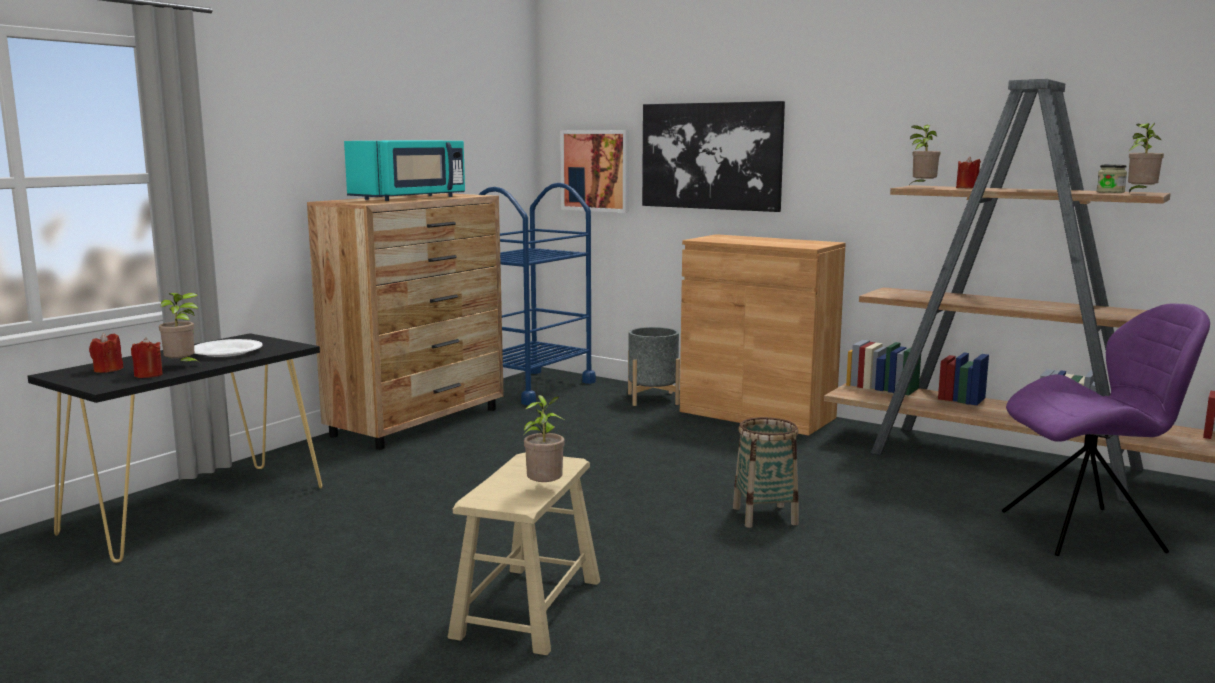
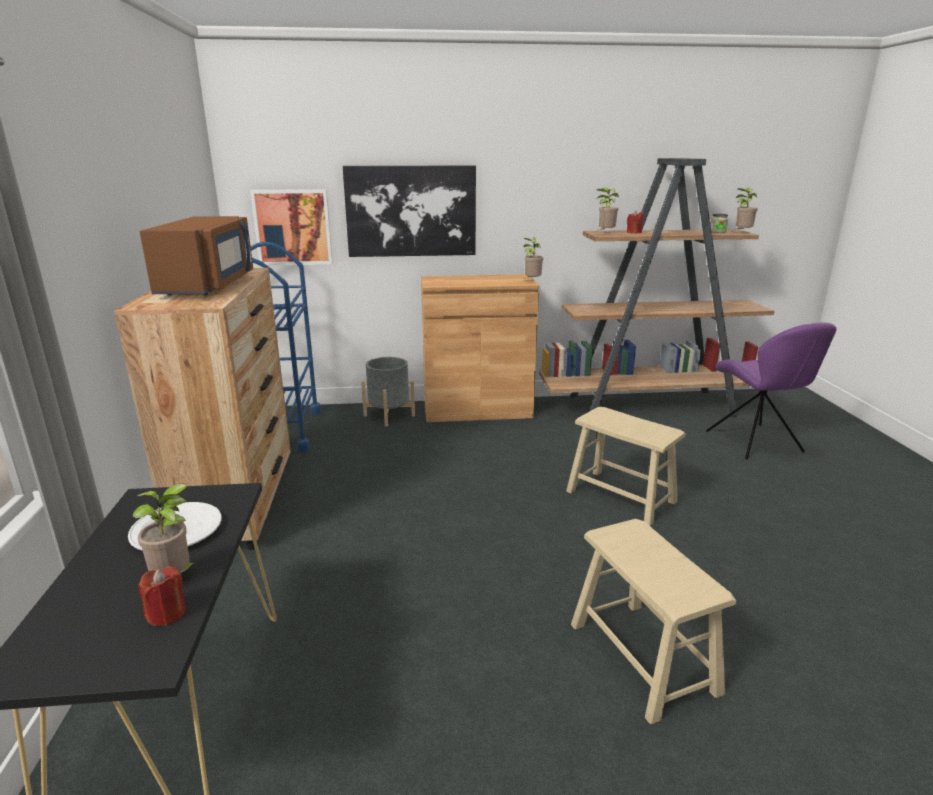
camera: 40 degrees left, 10 degrees up
red candle [89,333,124,373] -> none
turquoise microwave [344,141,465,201] -> brown microwave [140,216,253,296]
potted plant [523,395,565,482] -> potted plant moved to [523,237,543,280]
basket [733,417,799,528] -> beige stool [566,407,686,526]
purple chair [1002,303,1210,556] -> purple chair turned 120 degrees clockwise [706,322,837,459]

